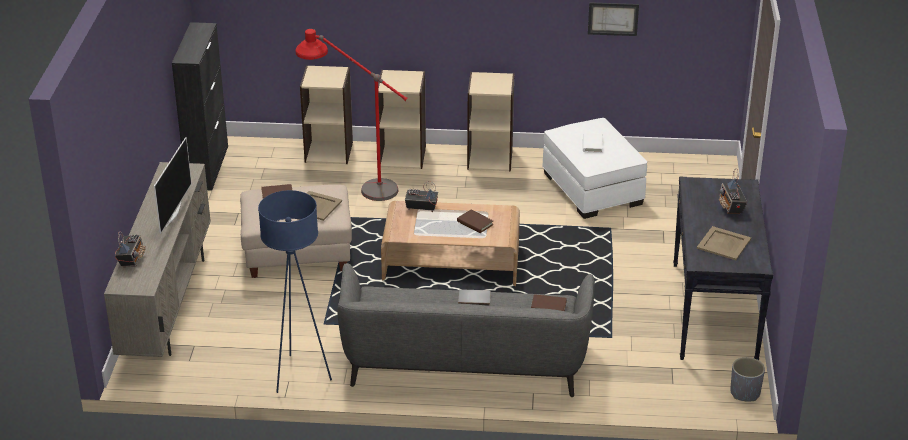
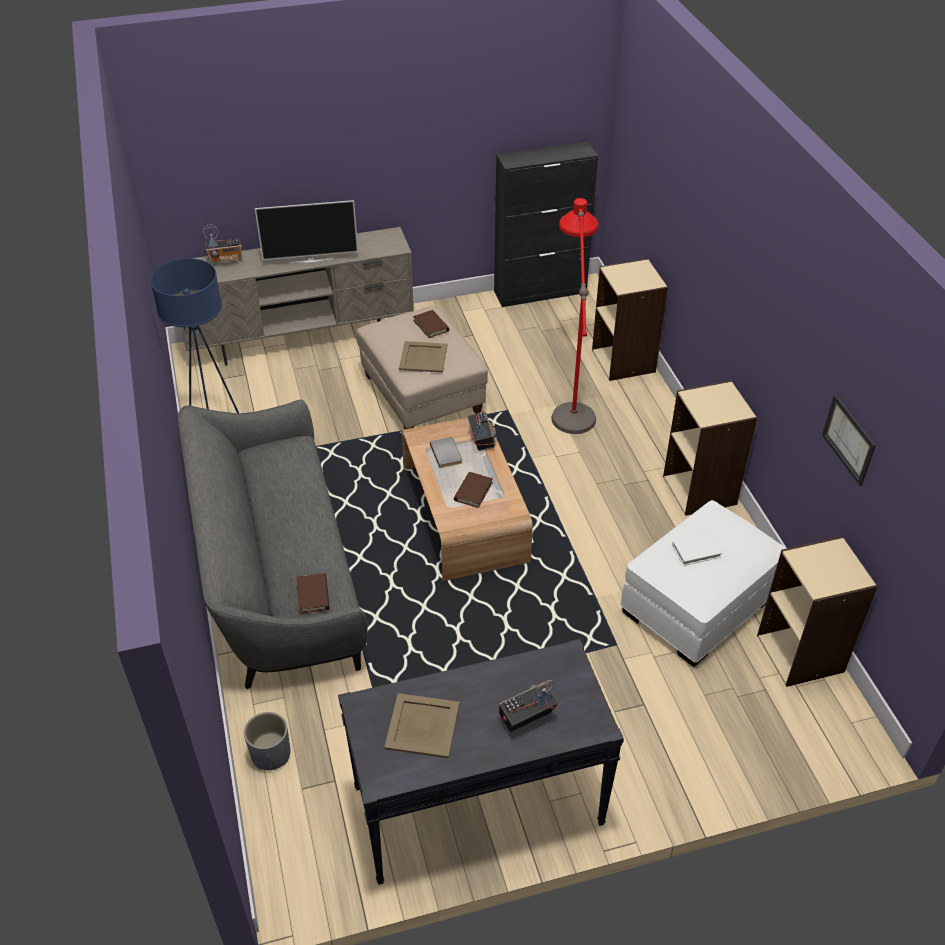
camera: 70 degrees right, 10 degrees up
beige bookcase [378,70,426,169] -> beige bookcase moved to [757,536,878,687]
grey book [458,289,491,306] -> grey book moved to [430,437,462,468]
grey planter [730,357,765,402] -> grey planter moved to [244,712,290,770]

